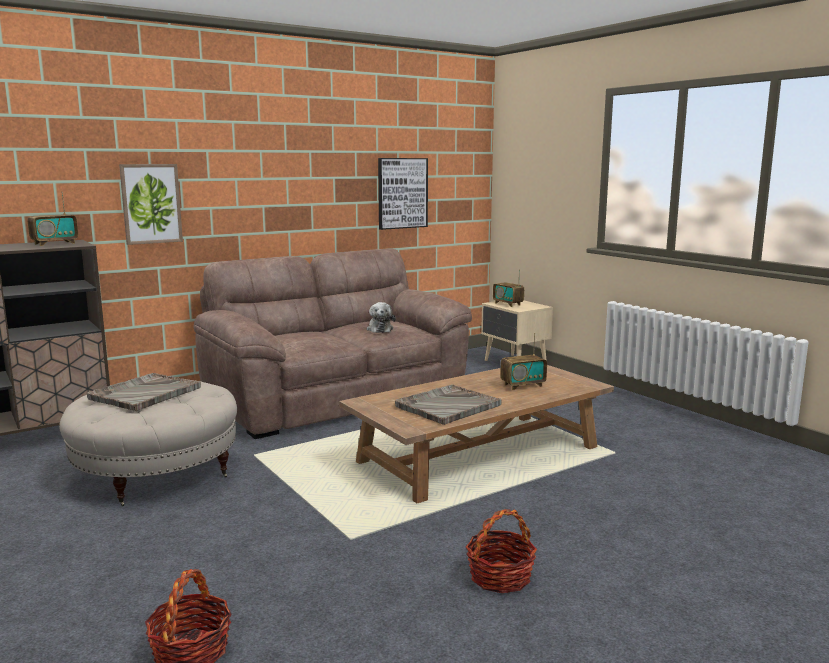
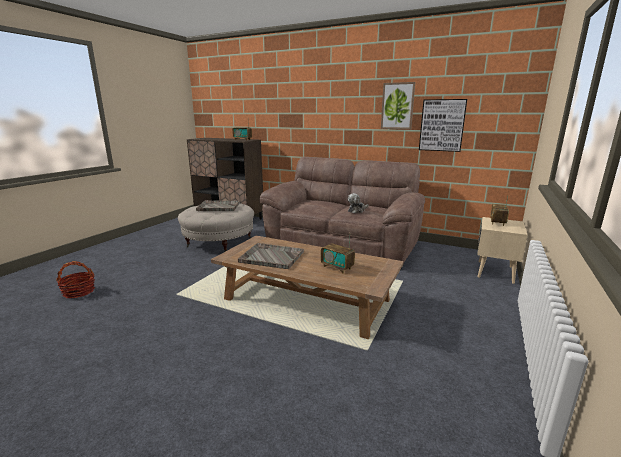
camera: 60 degrees right, 5 degrees up
picture [119,164,183,245] -> picture moved to [381,82,415,129]
basket [466,509,537,593] -> none

